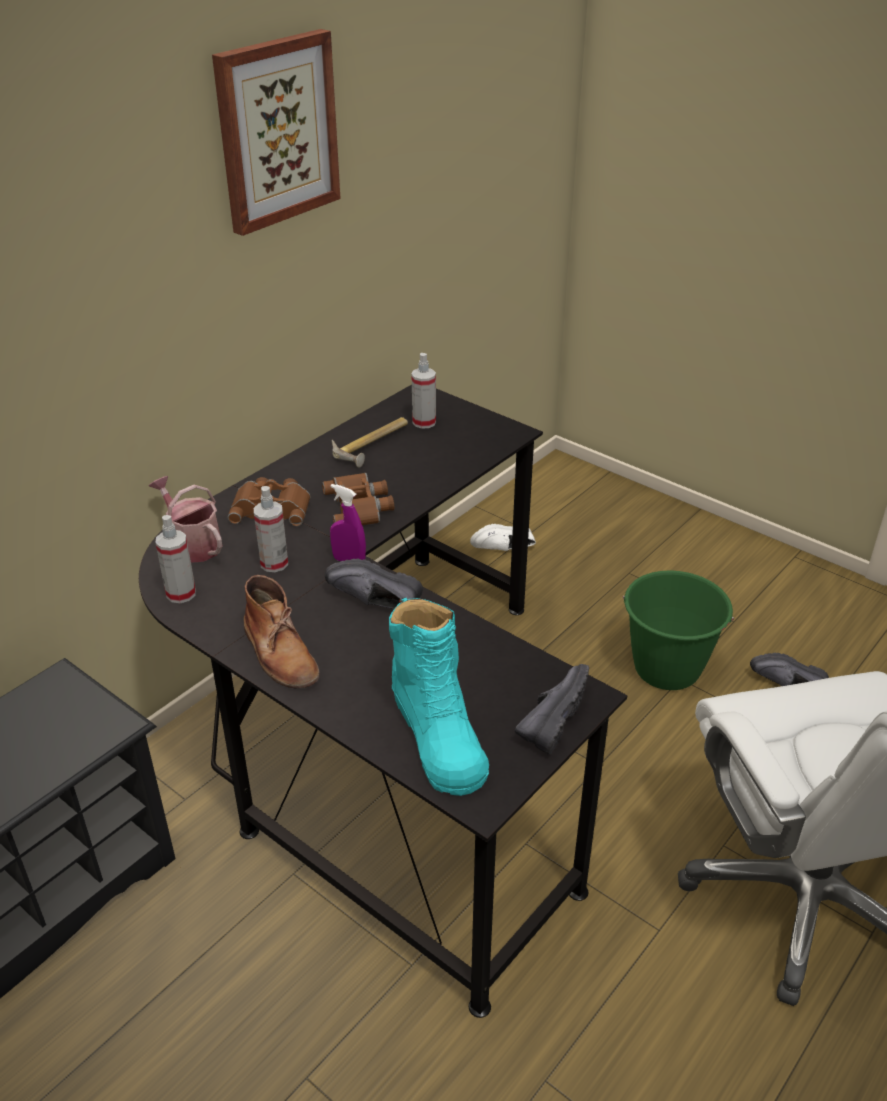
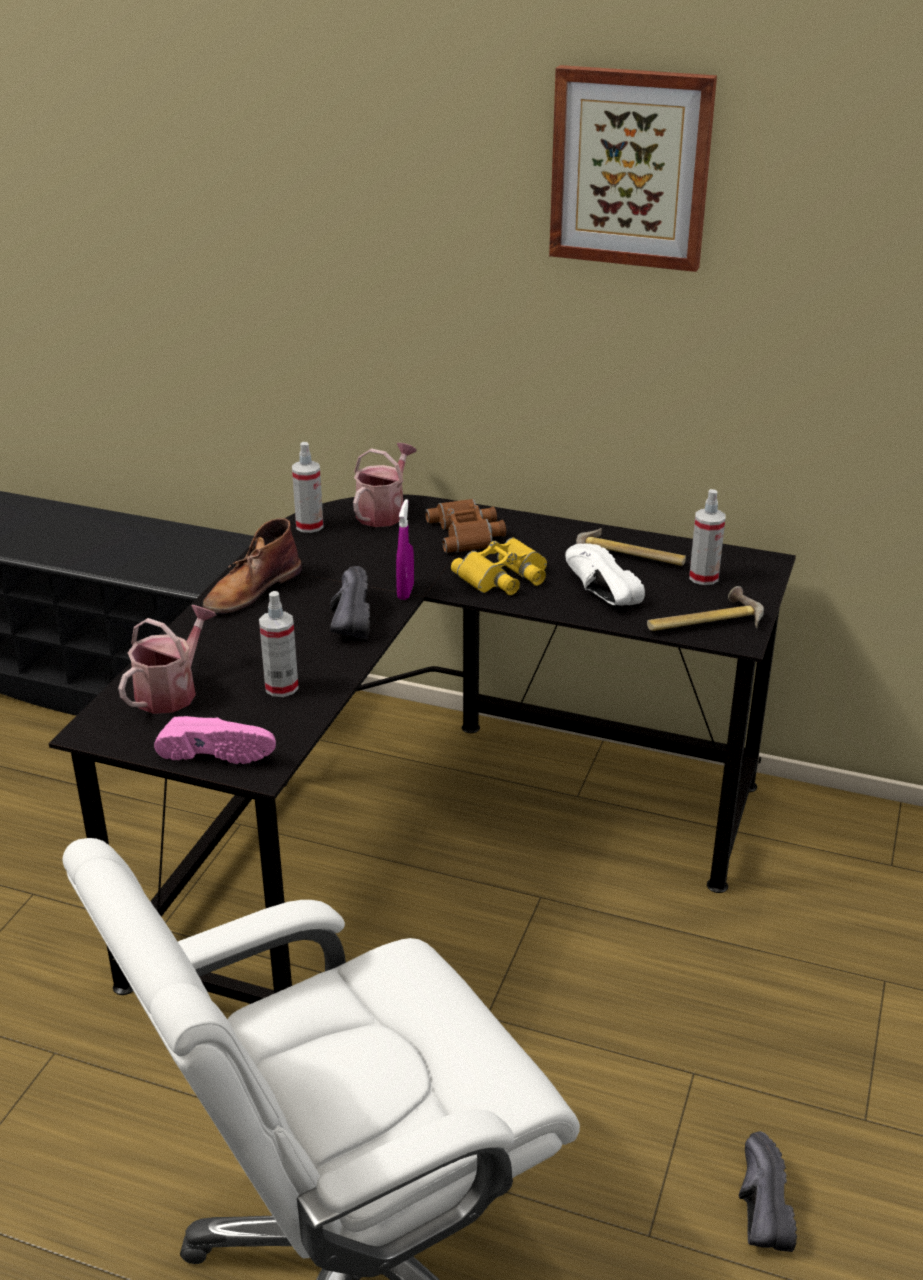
camera: 70 degrees right, 5 degrees down
spray bottle [254,486,288,572] -> spray bottle moved to [259,591,299,697]
brown binoculars [322,473,394,525] -> yellow binoculars [451,537,547,595]
turquoise boot [389,597,489,796] -> watering can [118,605,216,714]
white shoe [470,524,536,551] -> white shoe moved to [565,543,645,605]
black shoe [515,664,589,755] -> pink shoe [154,716,276,764]
green bucket [622,571,734,690] -> none
none -> hammer [647,586,764,631]

